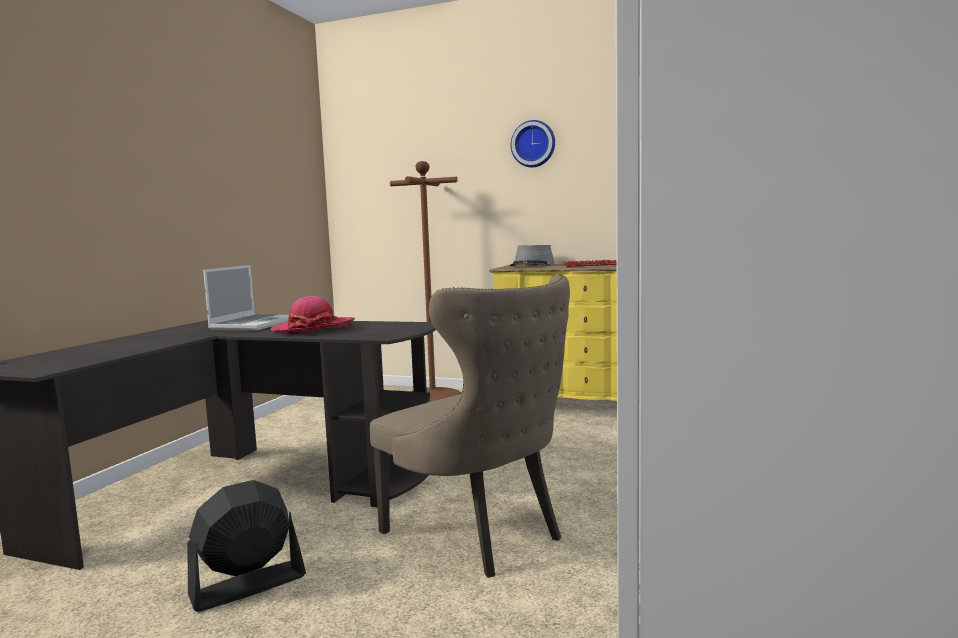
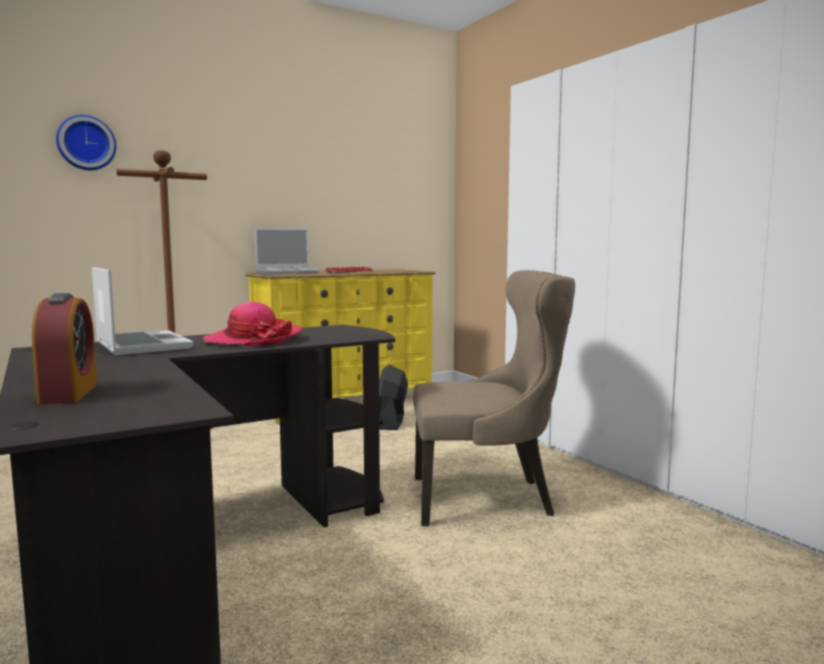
camera: 50 degrees left, 0 degrees up
black fan [187,480,306,612] -> black fan moved to [379,365,408,430]
grey hat [510,245,554,266] -> laptop [254,228,320,274]
wall clock [511,120,555,167] -> wall clock moved to [56,115,116,170]
none -> alarm clock [32,293,97,404]

